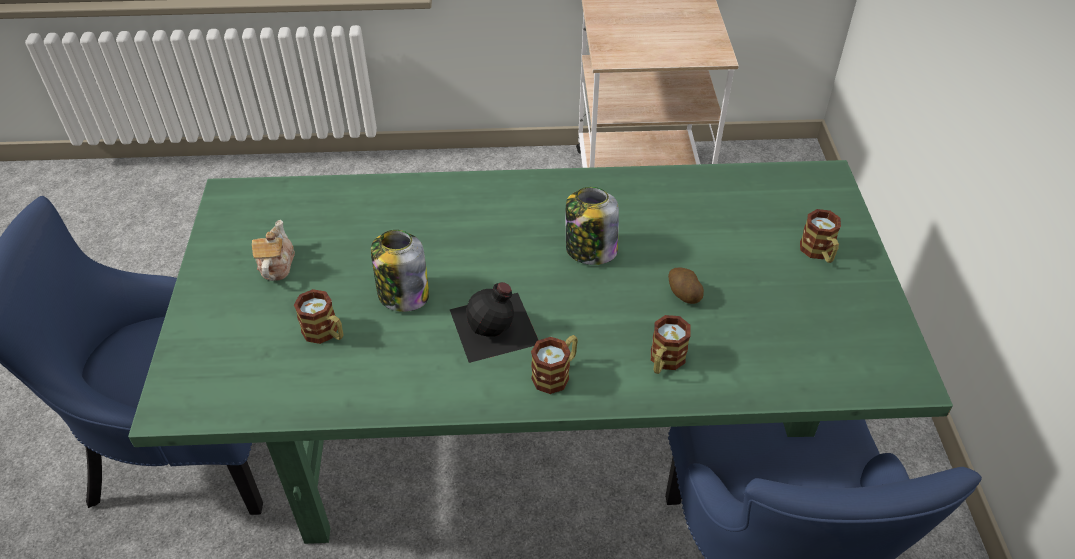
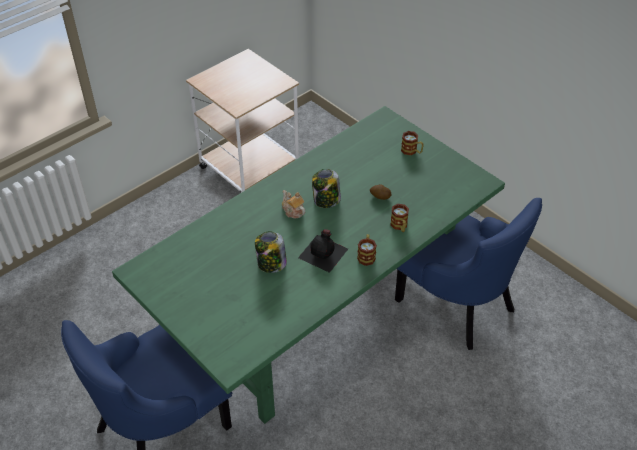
camera: 40 degrees left, 0 degrees up
teapot [252,220,295,281] -> teapot moved to [282,190,305,218]
mug [294,289,344,344] -> none

